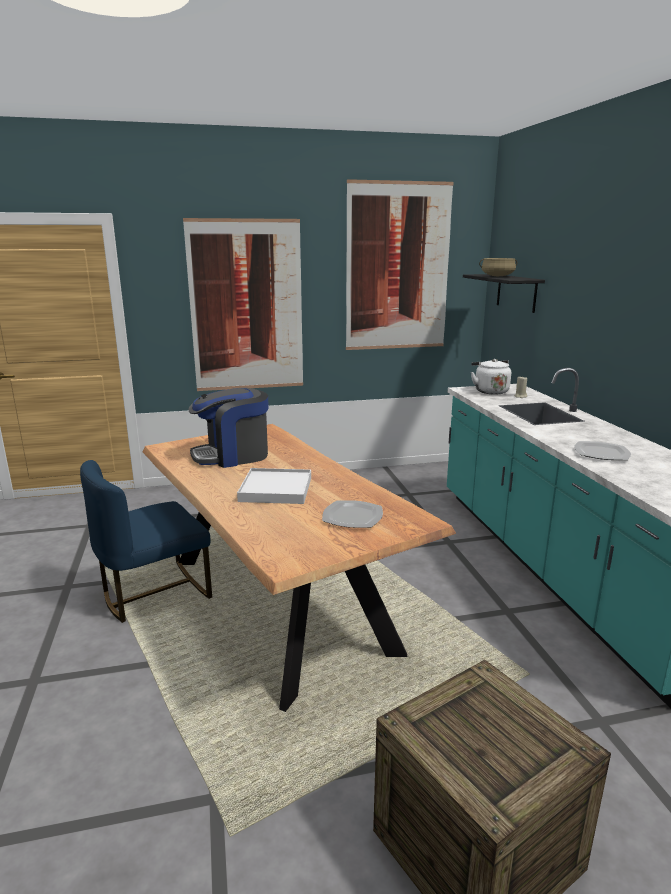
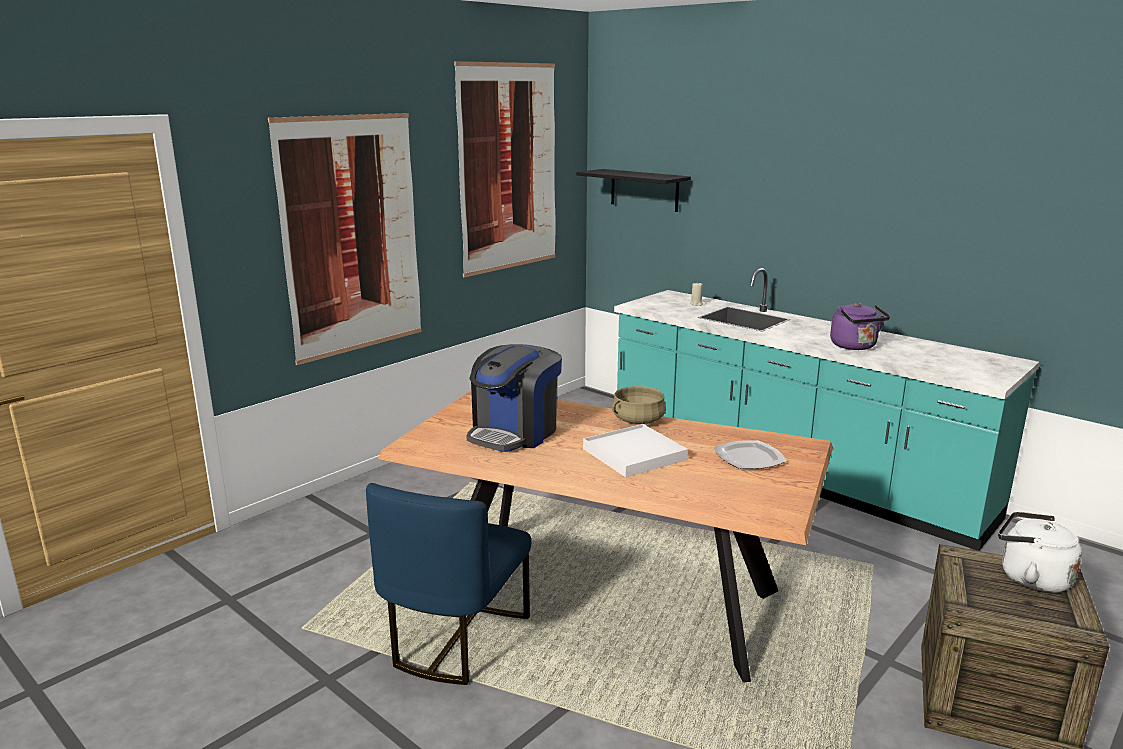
camera: 35 degrees left, 0 degrees up
white kettle [471,359,511,394] -> white kettle moved to [998,512,1082,593]
beige cooking pot [479,258,517,276] -> beige cooking pot moved to [612,386,666,424]
plate [574,441,631,460] -> purple kettle [830,303,890,350]

